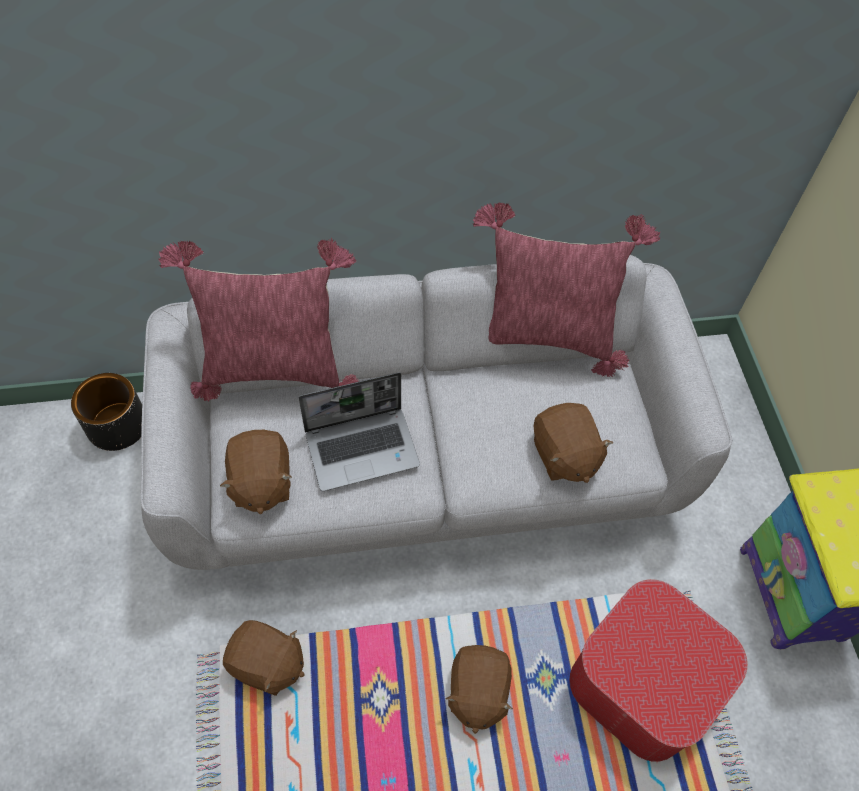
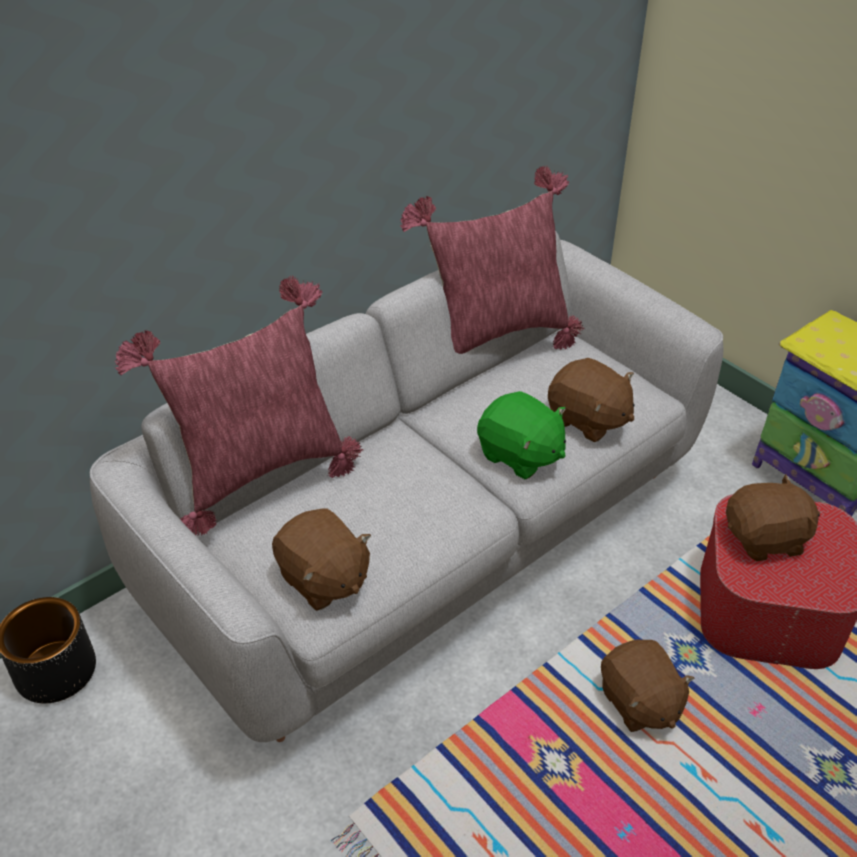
camera: 30 degrees left, 15 degrees down
brown plush toy [223,620,305,696] -> brown plush toy moved to [726,474,820,561]
laptop [299,372,420,491] -> none
none -> green plush toy [477,391,566,479]

